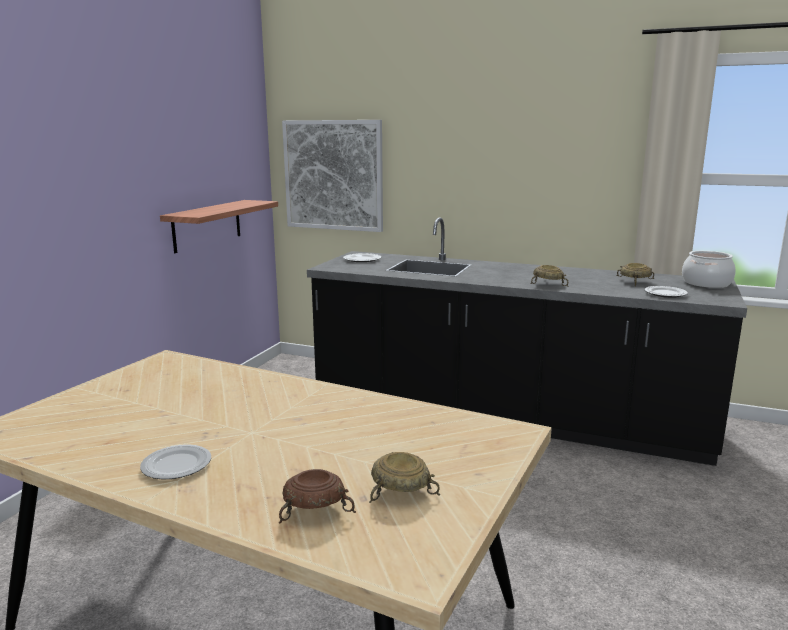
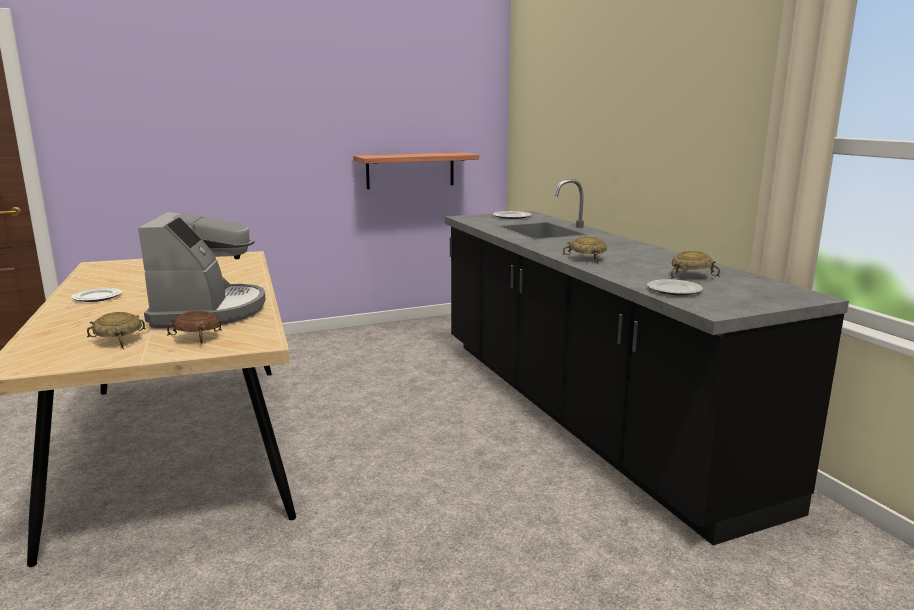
camera: 45 degrees right, 0 degrees up
brown bowl [279,469,356,524] -> brown bowl moved to [167,311,222,345]
picture [282,120,383,232] -> none
cooking pot [682,251,736,288] -> none
none -> coffee machine [138,212,266,328]

